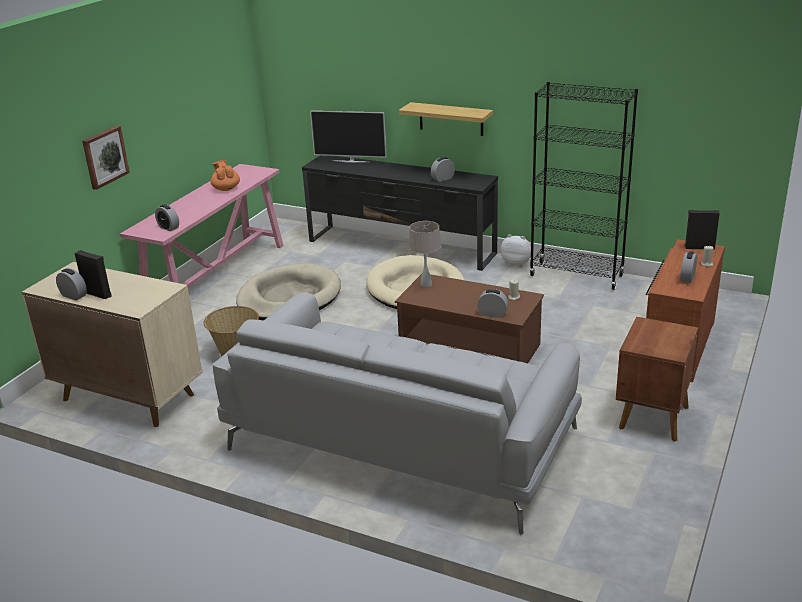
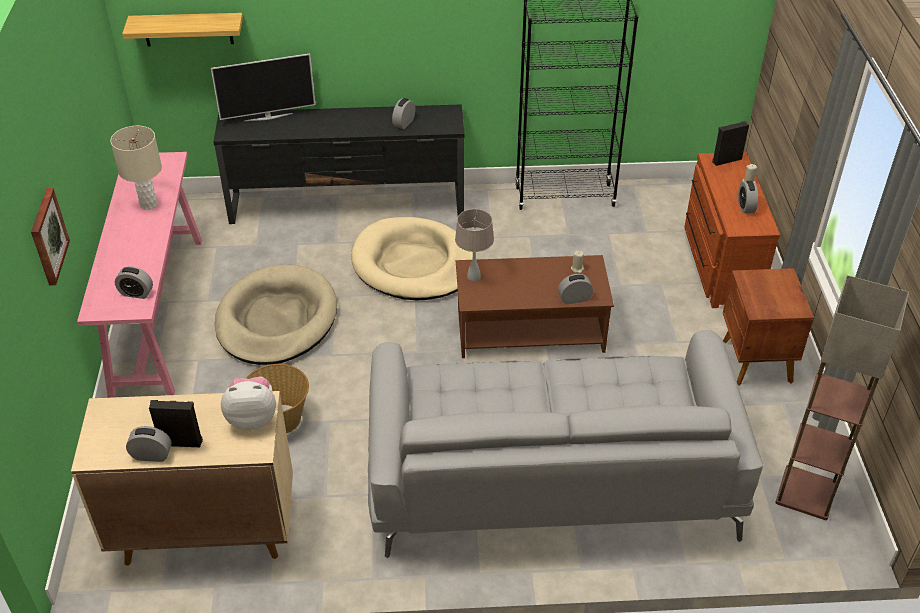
camera: 30 degrees left, 15 degrees up
orange teapot [210,160,240,191] -> beige table lamp [110,126,162,210]
shelf [399,102,493,136] -> shelf moved to [122,13,243,47]
plush toy [500,234,531,267] -> plush toy moved to [221,377,276,430]
none -> floor lamp [775,275,909,520]

